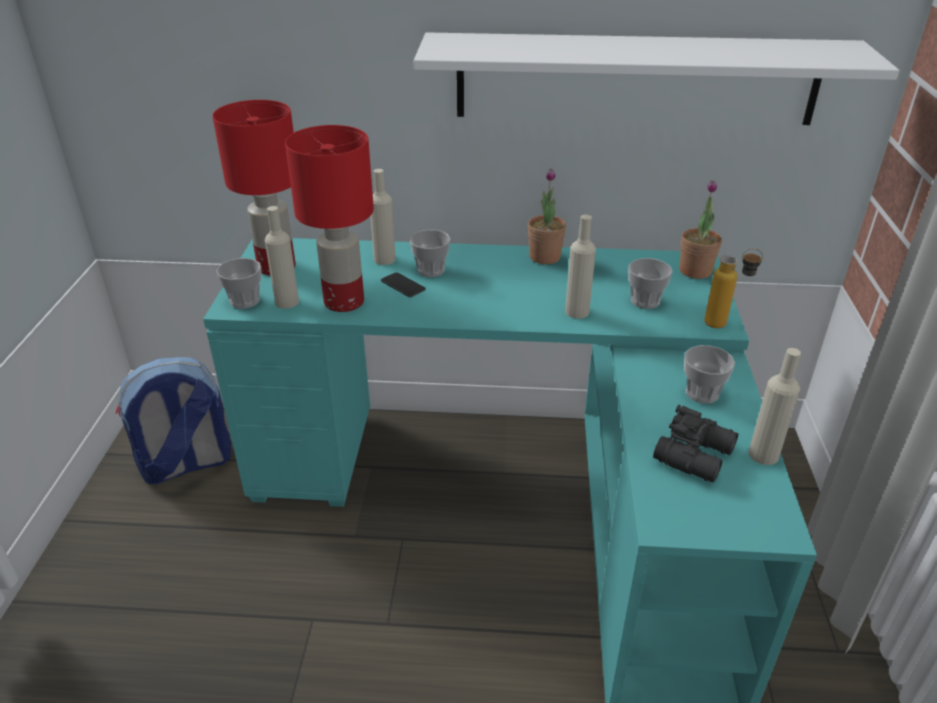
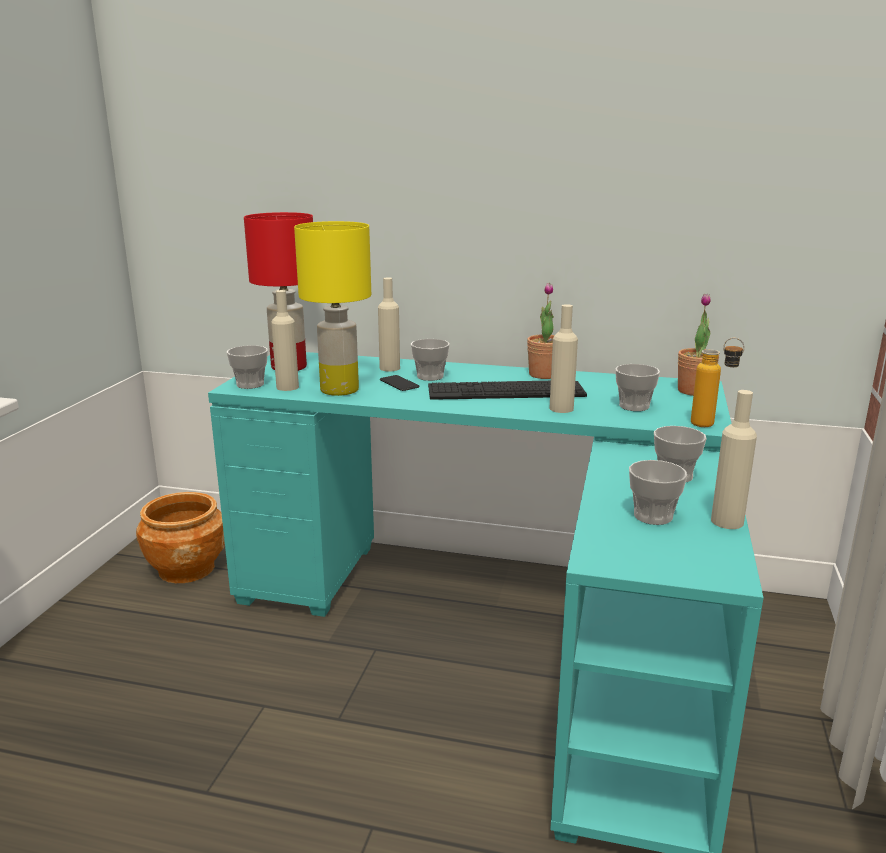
camera: 10 degrees right, 15 degrees down
backpack [116,357,231,485] -> brown planter [136,492,225,583]
red table lamp [285,125,374,312] -> yellow table lamp [294,221,371,396]
white shelf [414,32,899,125] -> none
black binoculars [653,405,738,482] -> cup [629,460,687,525]
none -> keyboard [428,381,587,400]

